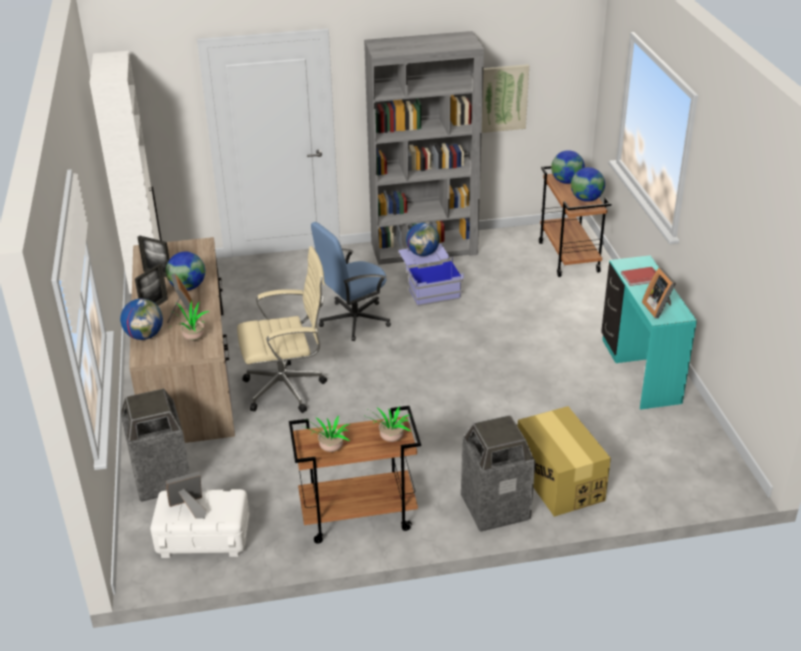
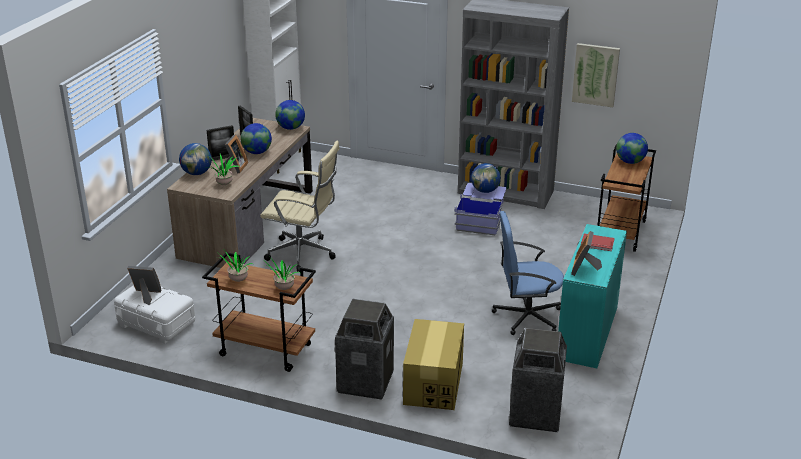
camera: 30 degrees right, 5 degrees down
trash can [120,388,190,502] -> trash can moved to [509,328,567,432]
blue office chair [311,222,391,341] -> blue office chair moved to [492,211,564,335]
globe [571,167,605,202] -> globe moved to [275,100,305,130]

